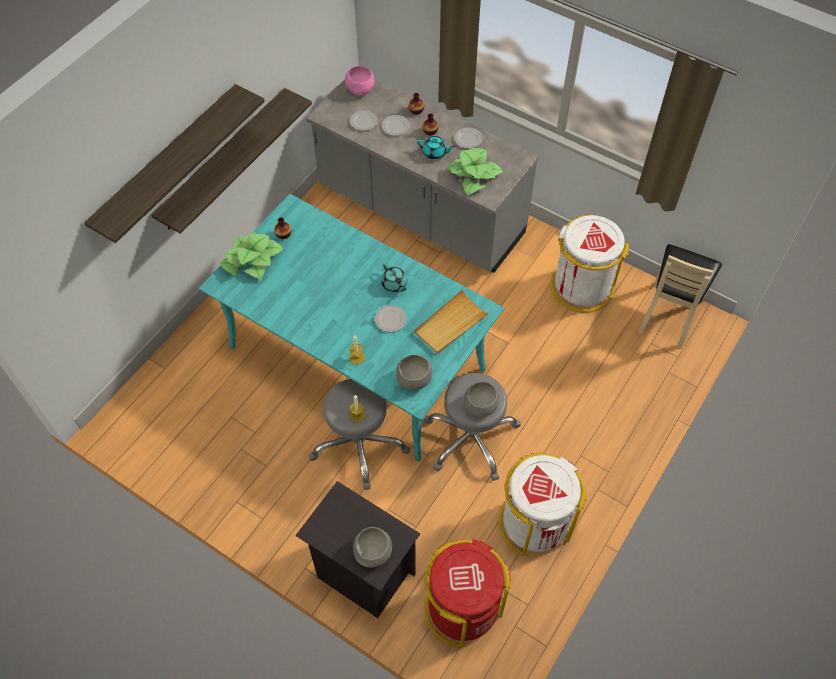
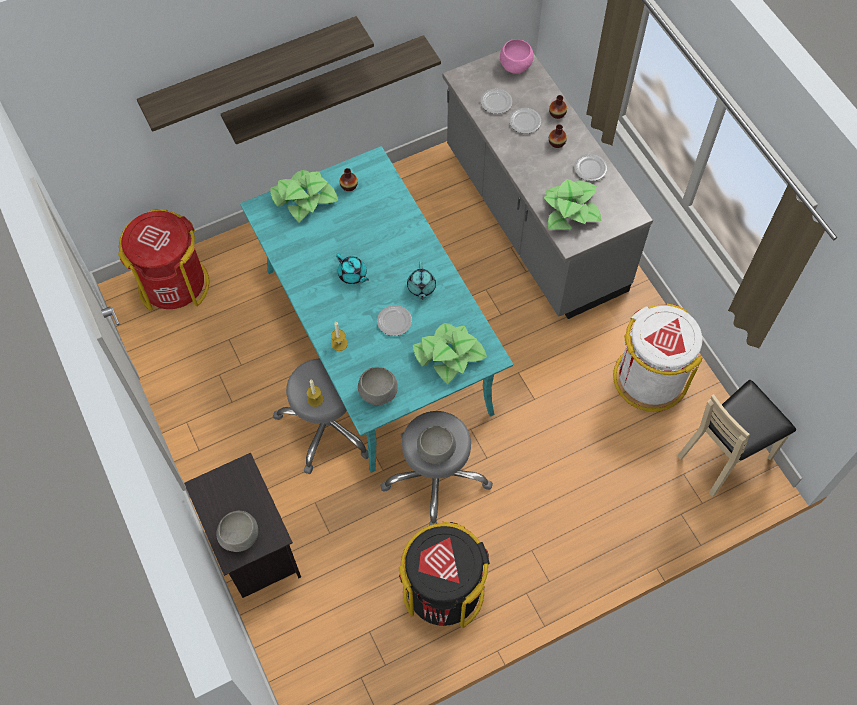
camera: 30 degrees right, 5 degrees up
beige tray [414,290,489,354] -> potted plant [413,323,487,384]
turquoise teapot [417,136,455,159] -> turquoise teapot moved to [336,254,369,284]
red trash can [424,539,511,648] -> red trash can moved to [118,209,210,311]
white trash can [499,452,587,556] -> black trash can [399,522,490,628]

